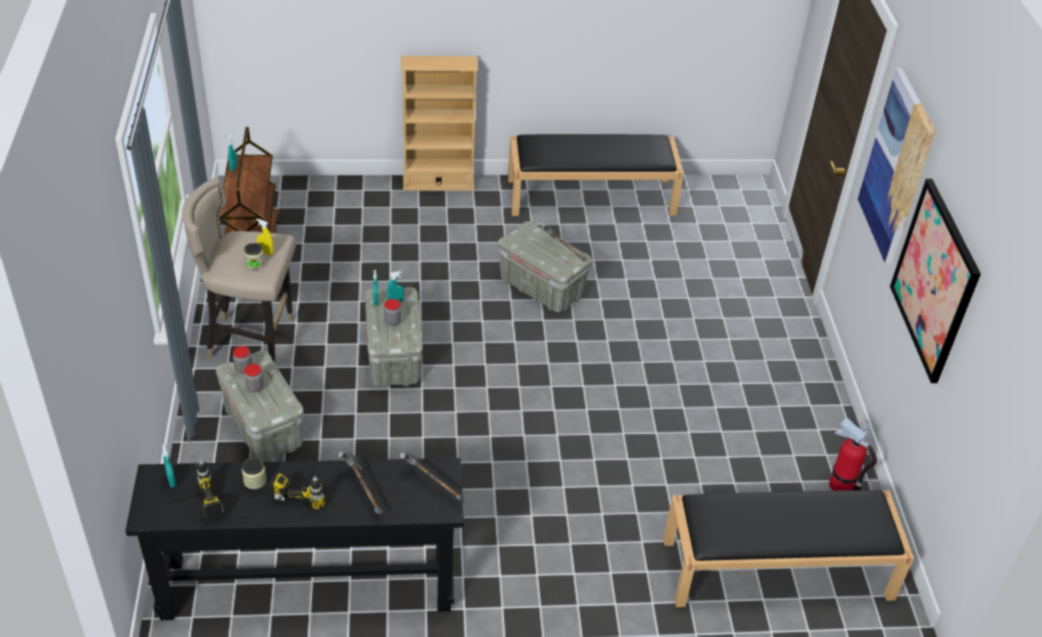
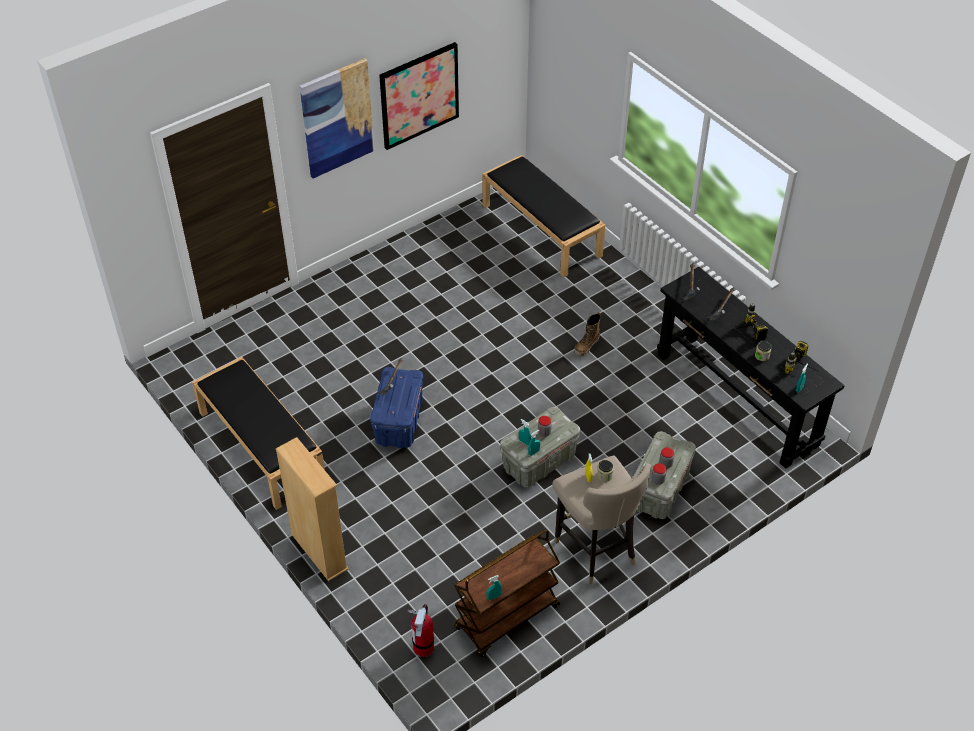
camera: 120 degrees left, 5 degrees up
grey storage box [498,222,592,312] -> blue storage box [370,367,423,449]
fire extinguisher [829,417,877,491] -> fire extinguisher moved to [408,604,434,657]
none -> boot [574,312,601,356]

